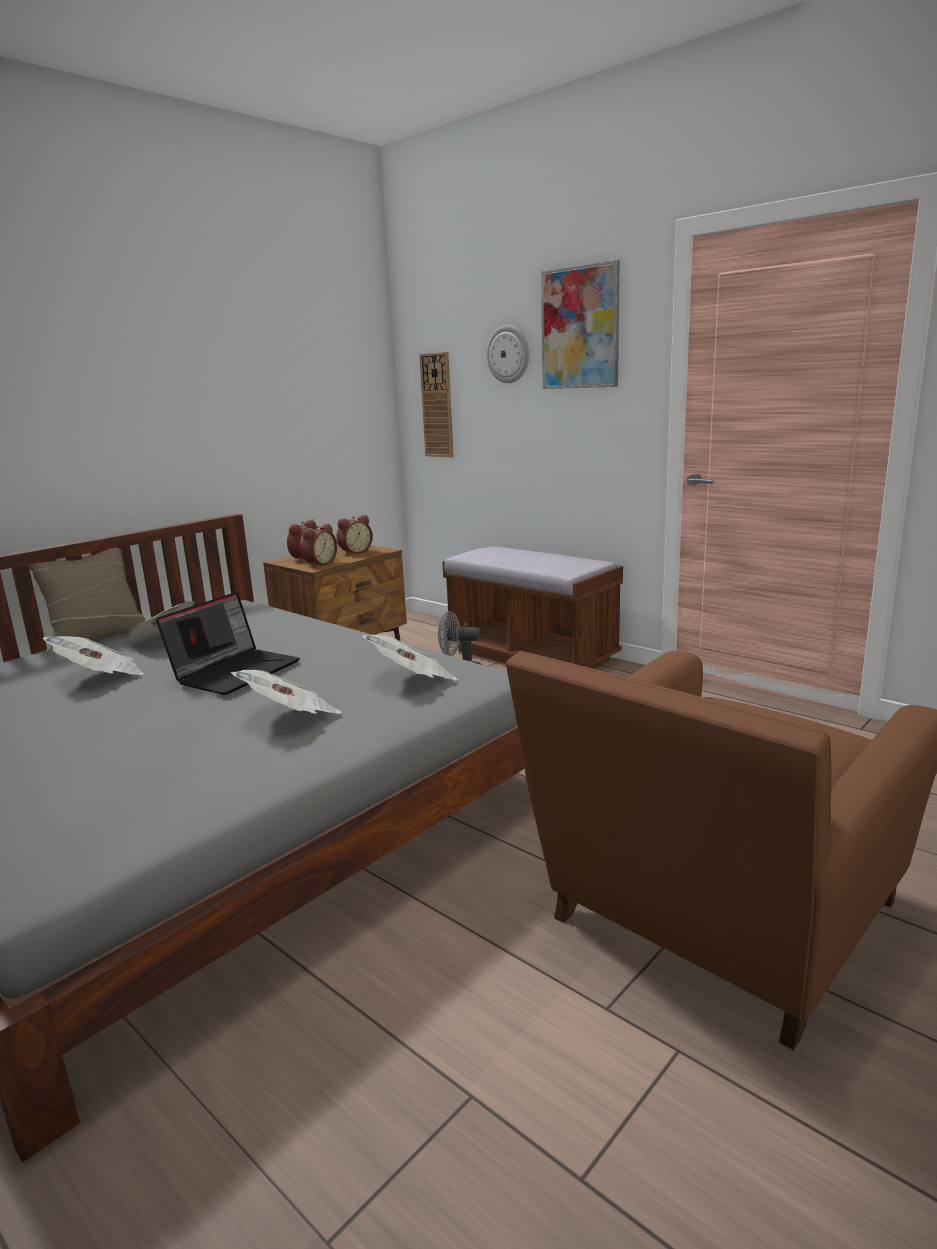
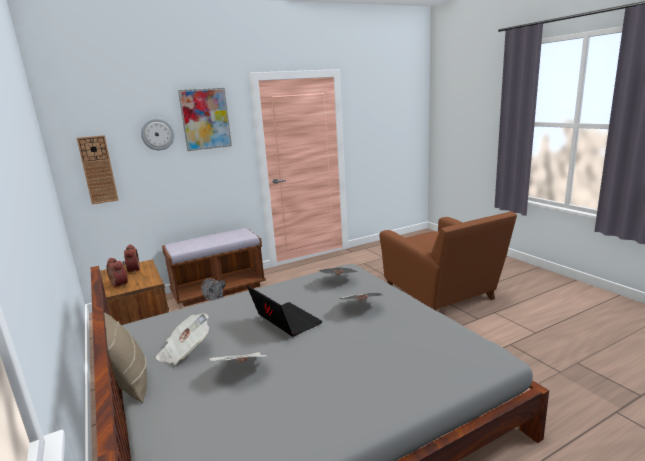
camera: 70 degrees left, 0 degrees up
alarm clock [301,524,337,567] -> none

